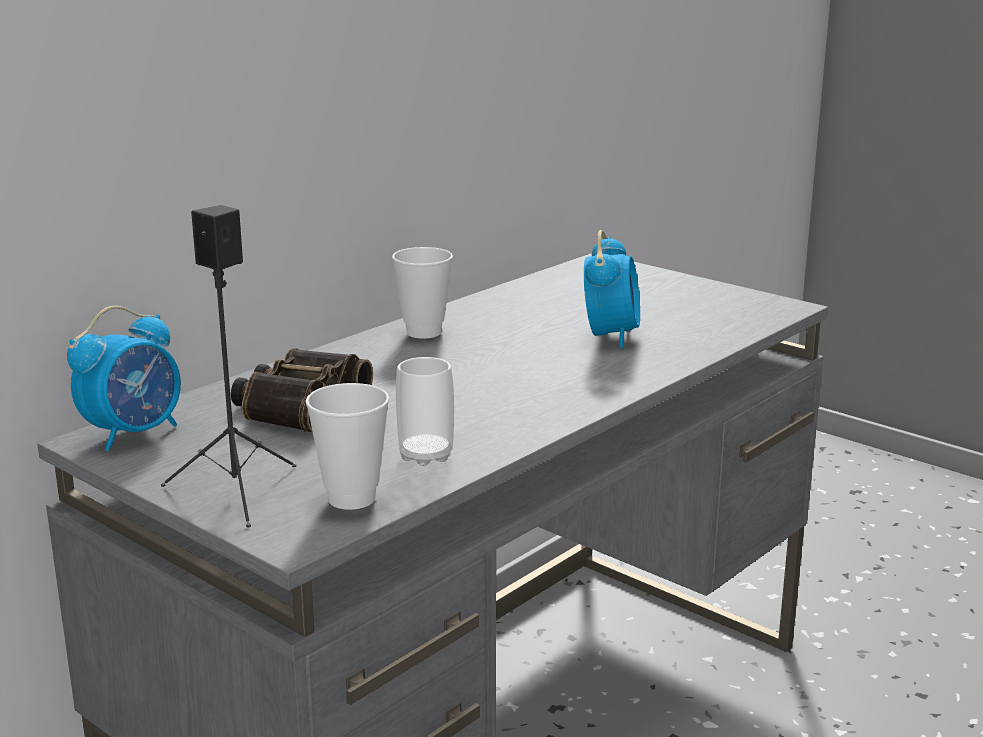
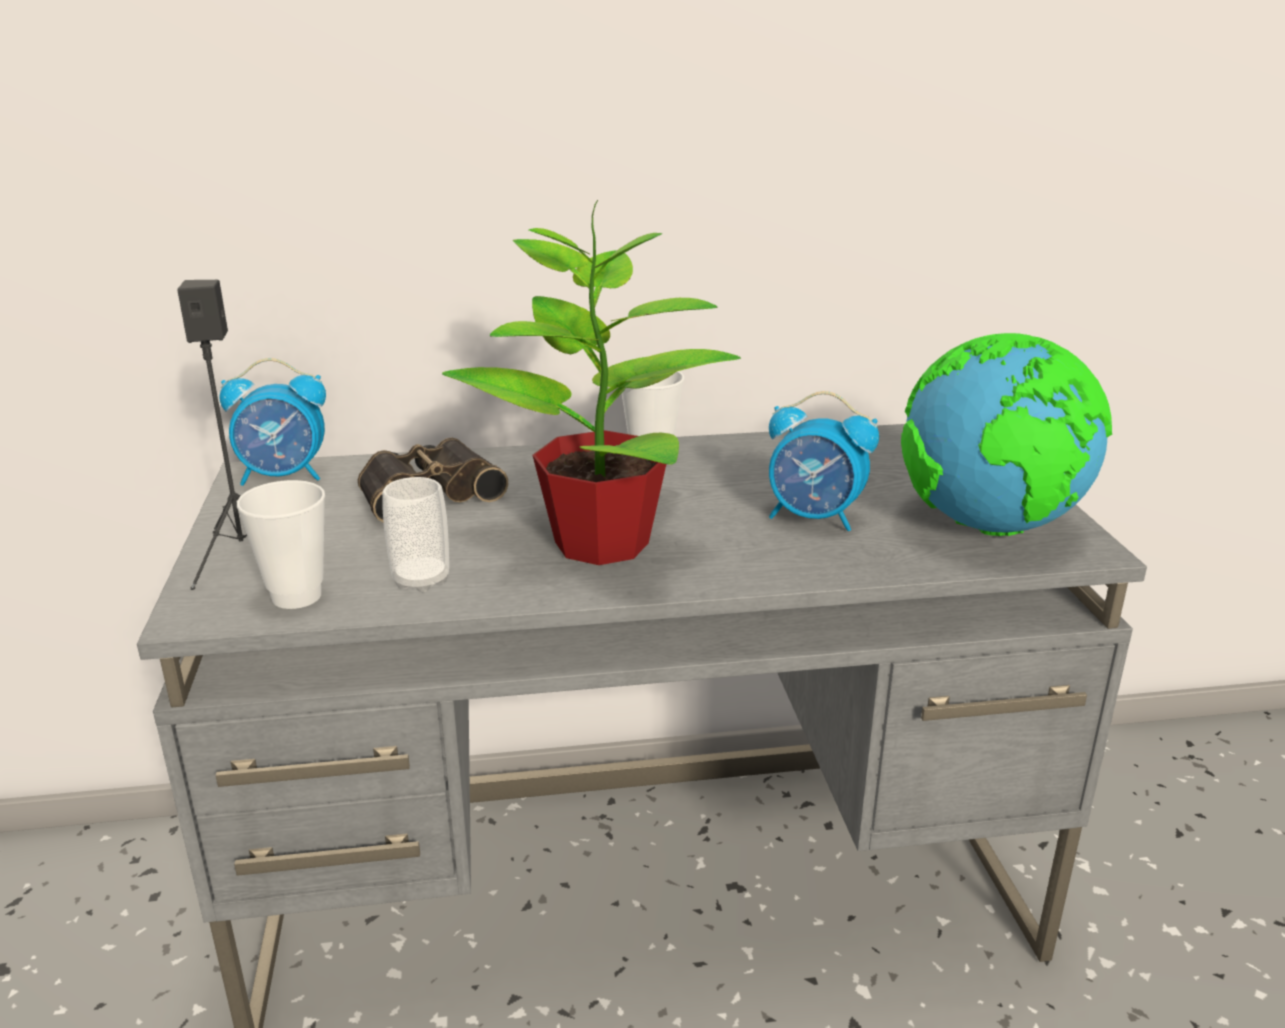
camera: 40 degrees right, 5 degrees up
alarm clock [584,230,640,349] -> alarm clock turned 60 degrees clockwise [769,391,879,531]
none -> potted plant [442,200,741,565]
none -> globe [901,333,1112,536]

